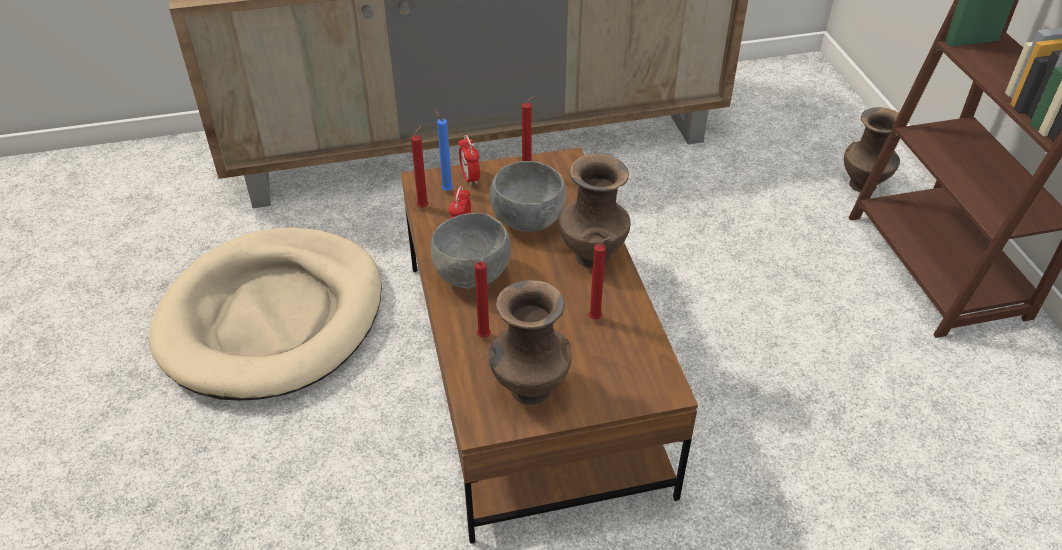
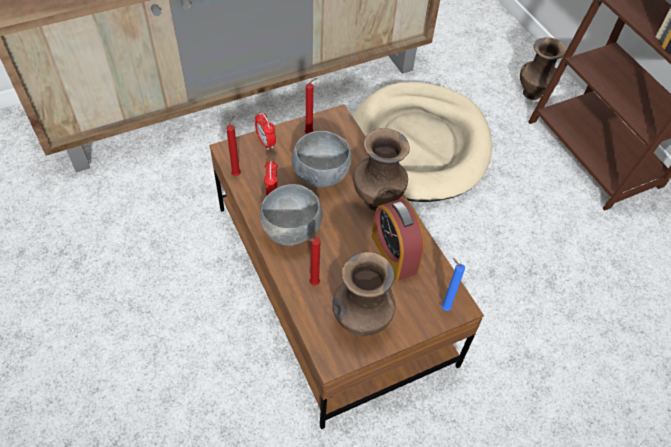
camera: 15 degrees left, 10 degrees up
beige dog bed [149,227,381,400] -> beige dog bed moved to [353,82,492,202]
blue candle [434,109,453,191] -> blue candle moved to [441,258,465,311]
red candle [589,236,612,320] -> alarm clock [372,199,425,281]

